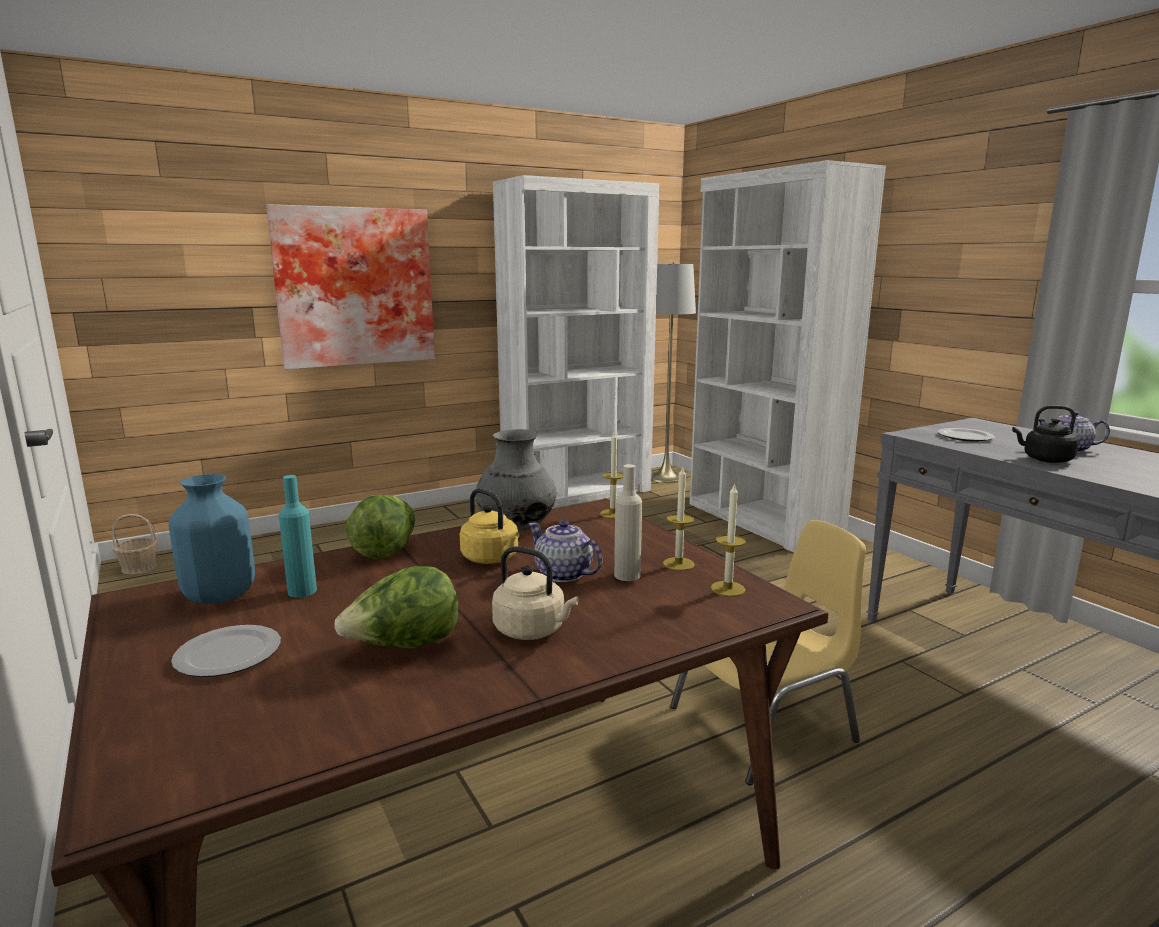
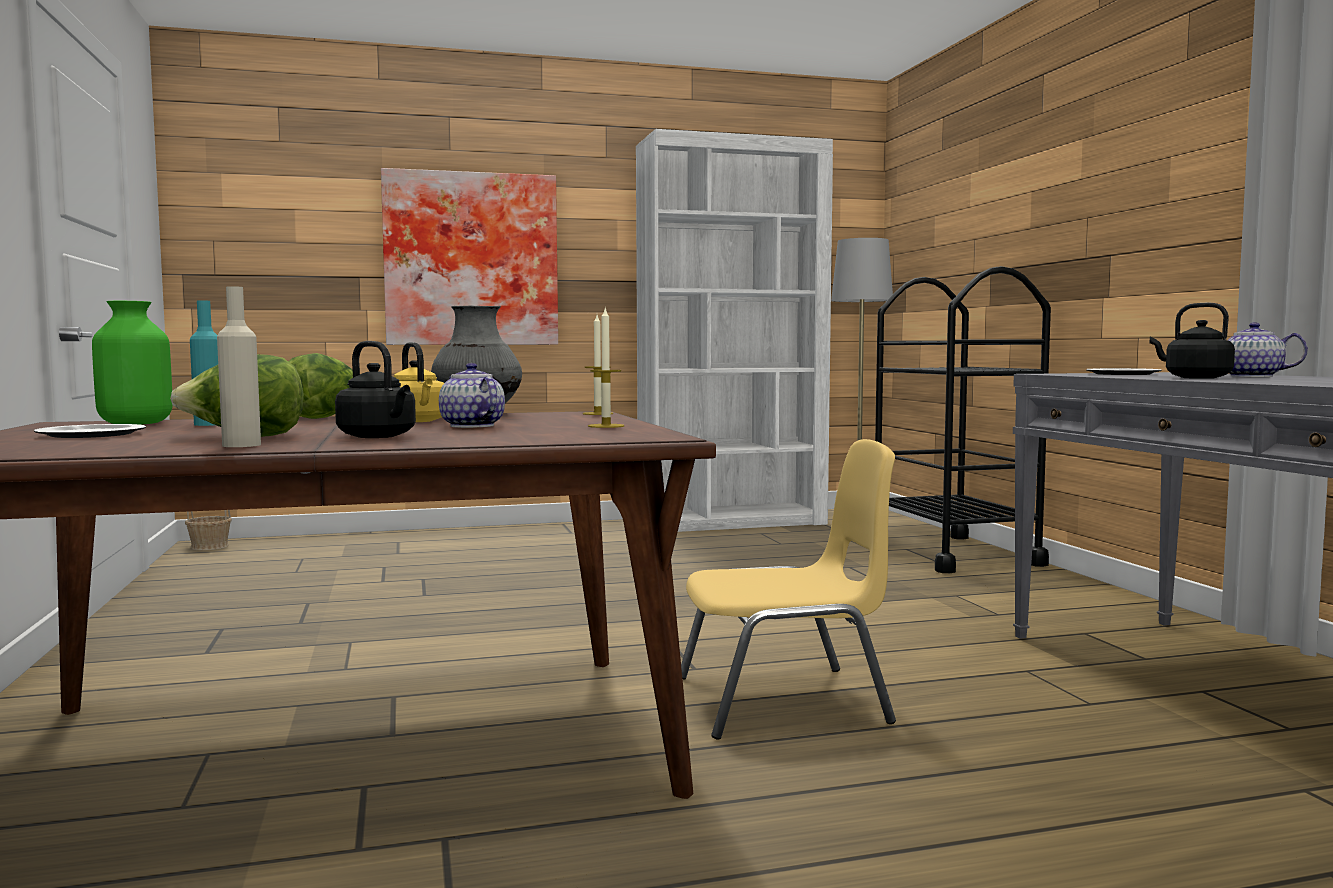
camera: 15 degrees right, 10 degrees down
blue vase [169,474,255,604] -> green vase [92,301,173,425]
beige kettle [492,546,579,640] -> black kettle [335,341,416,438]
beige bottle [614,464,642,581] -> beige bottle moved to [217,286,261,447]
white bookcase [690,160,886,553] -> black cart [875,266,1051,573]
candle [711,483,746,597] -> none

